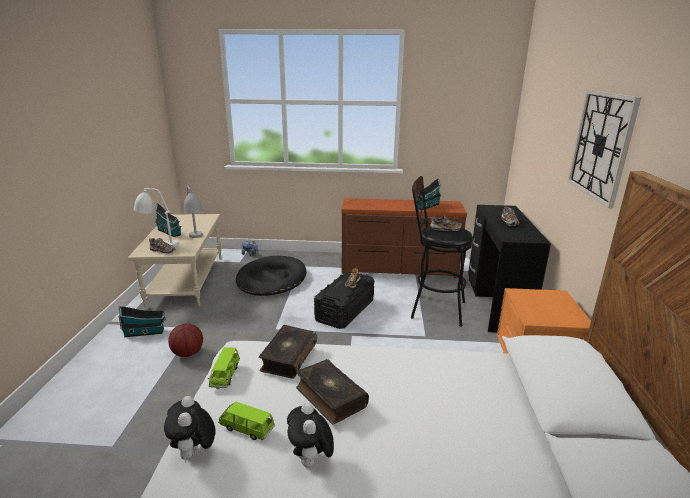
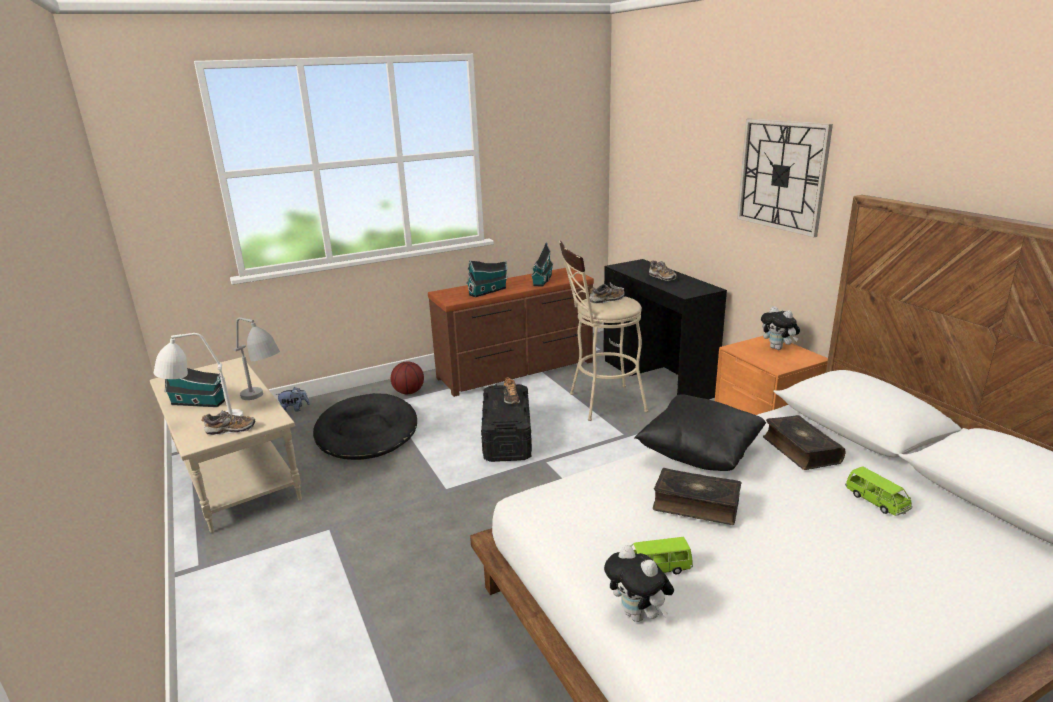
camera: 30 degrees left, 0 degrees up
toy house [118,306,166,337] -> toy house moved to [466,261,508,298]
basketball [168,323,203,357] -> basketball moved to [391,362,424,394]
green toy car [208,347,240,389] -> green toy car moved to [845,466,912,516]
book [259,325,317,379] -> book moved to [763,415,845,470]
plush toy [287,403,334,468] -> plush toy moved to [761,306,800,350]
black stool [411,176,473,327] -> beige stool [559,241,648,421]
none -> black pillow [634,394,766,471]

